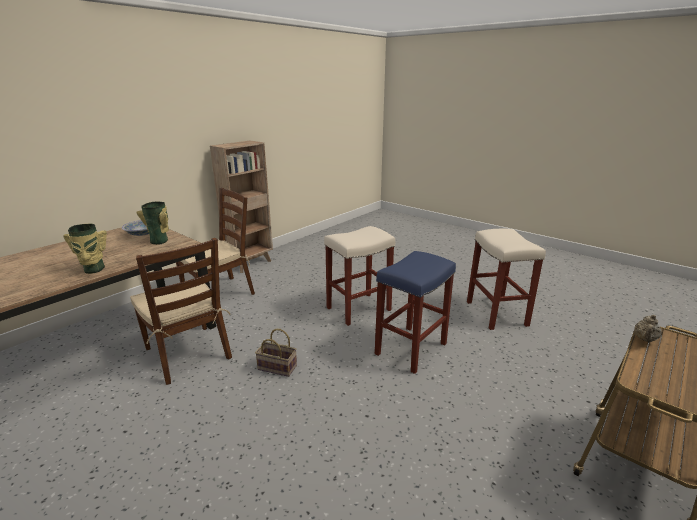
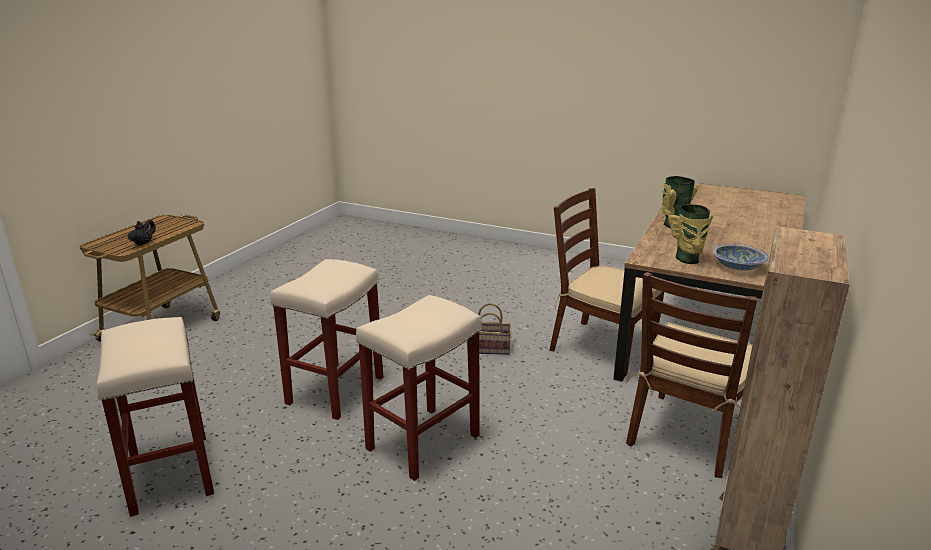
camera: 165 degrees right, 0 degrees up
blue stool [375,251,456,374] -> beige stool [270,259,383,420]
beige teapot [634,315,661,342] -> black teapot [128,220,156,246]

